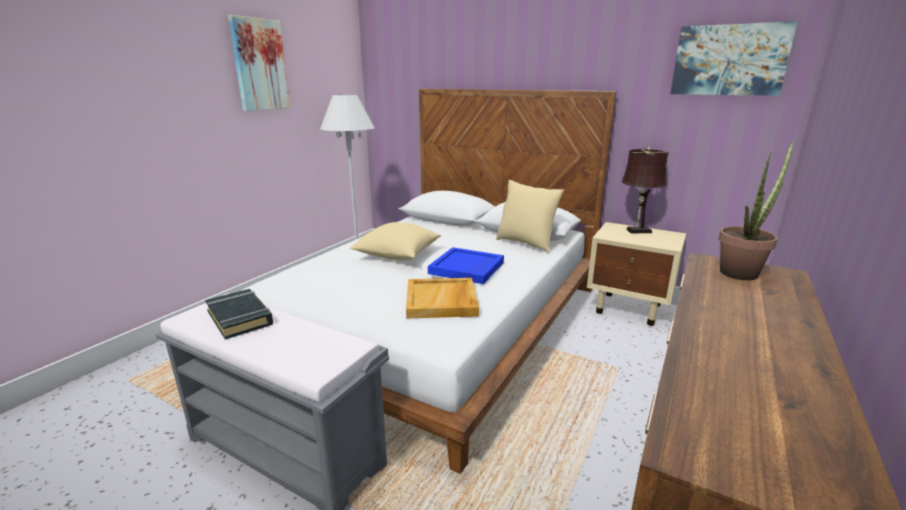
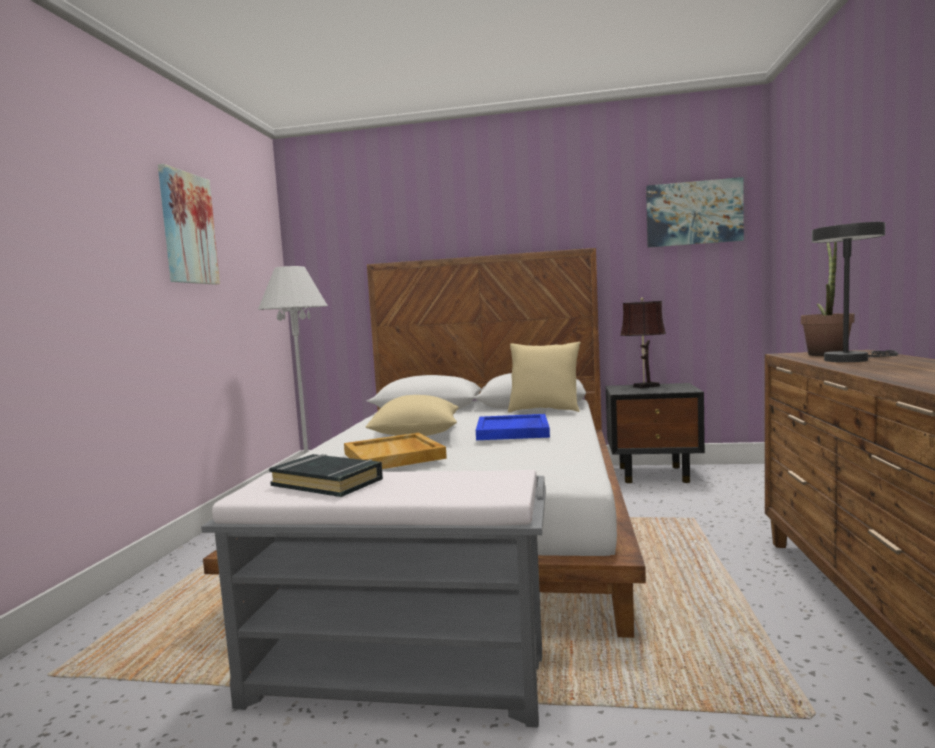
camera: 20 degrees left, 15 degrees down
beige tray [406,278,479,319] -> beige tray moved to [344,433,447,469]
beige nightstand [587,222,686,326] -> black nightstand [605,383,705,483]
none -> grey table lamp [812,222,898,362]

